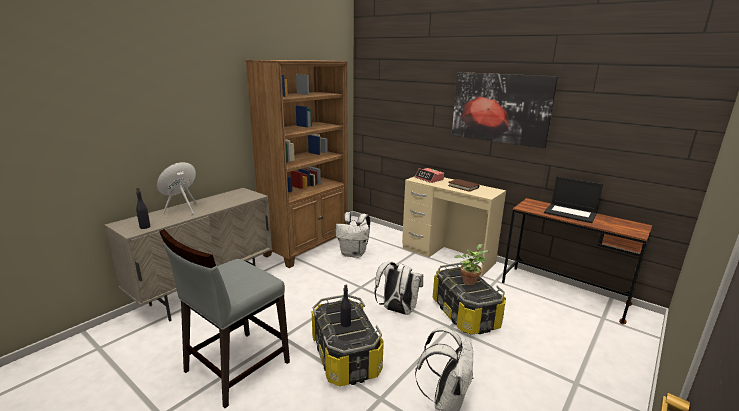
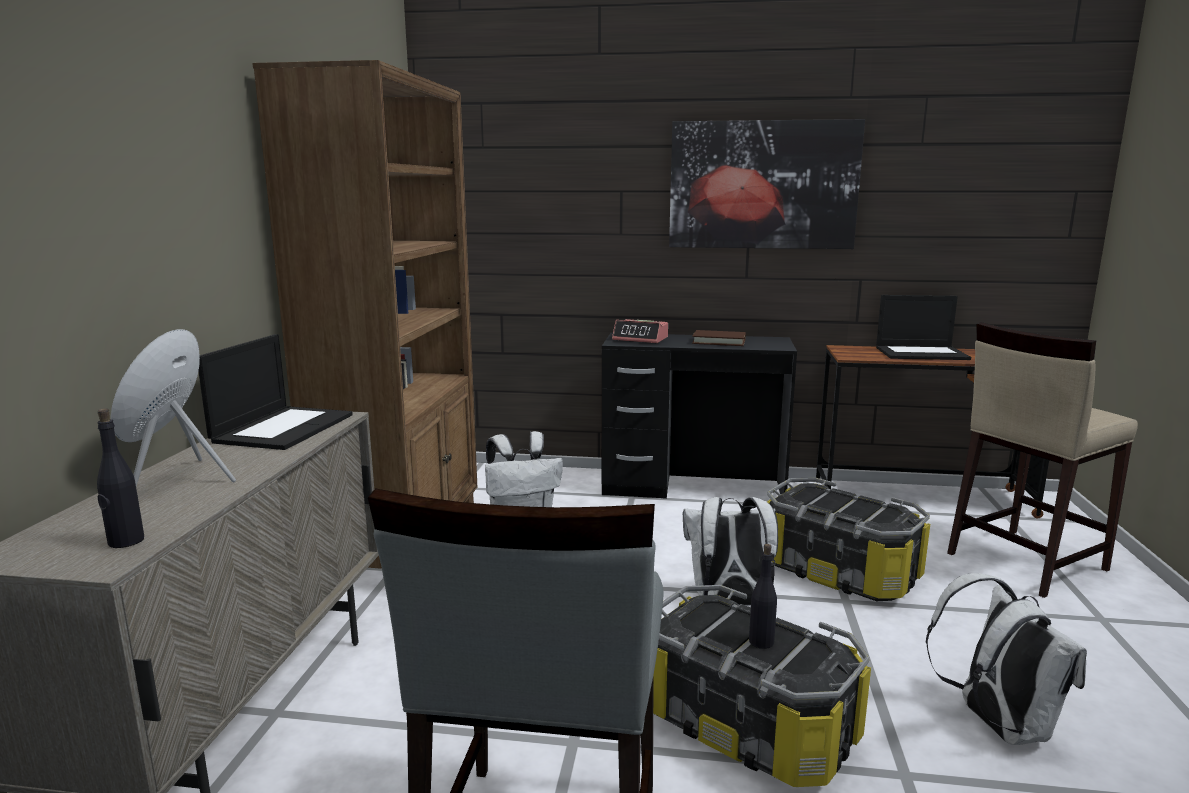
camera: 30 degrees left, 5 degrees down
beige desk [402,176,506,277] -> black desk [601,333,797,499]
potted plant [454,244,488,285] -> none
none -> laptop [198,334,353,450]
none -> beige stool [947,322,1138,598]

